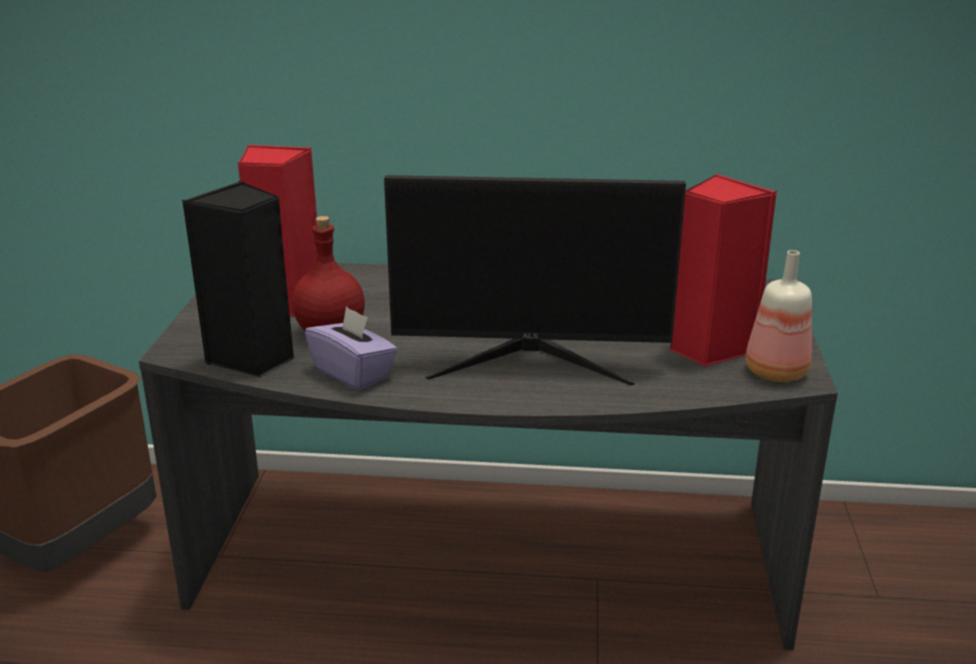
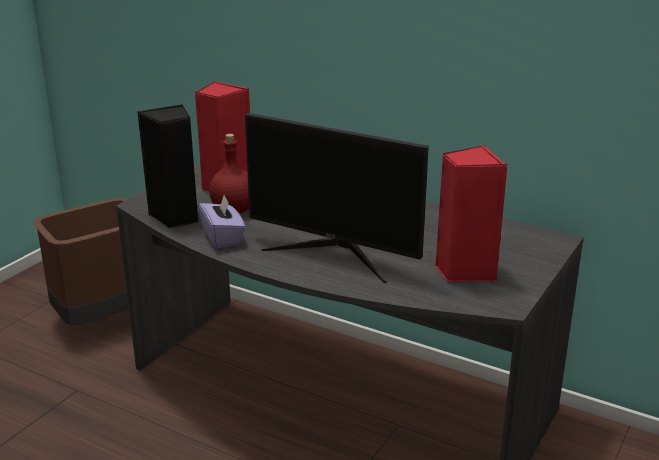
camera: 25 degrees right, 0 degrees up
bottle [745,250,812,382] -> none

